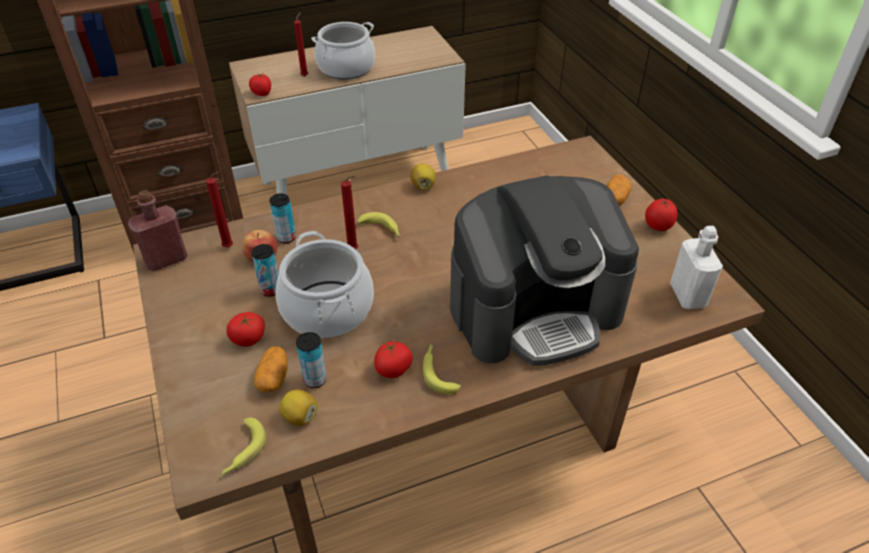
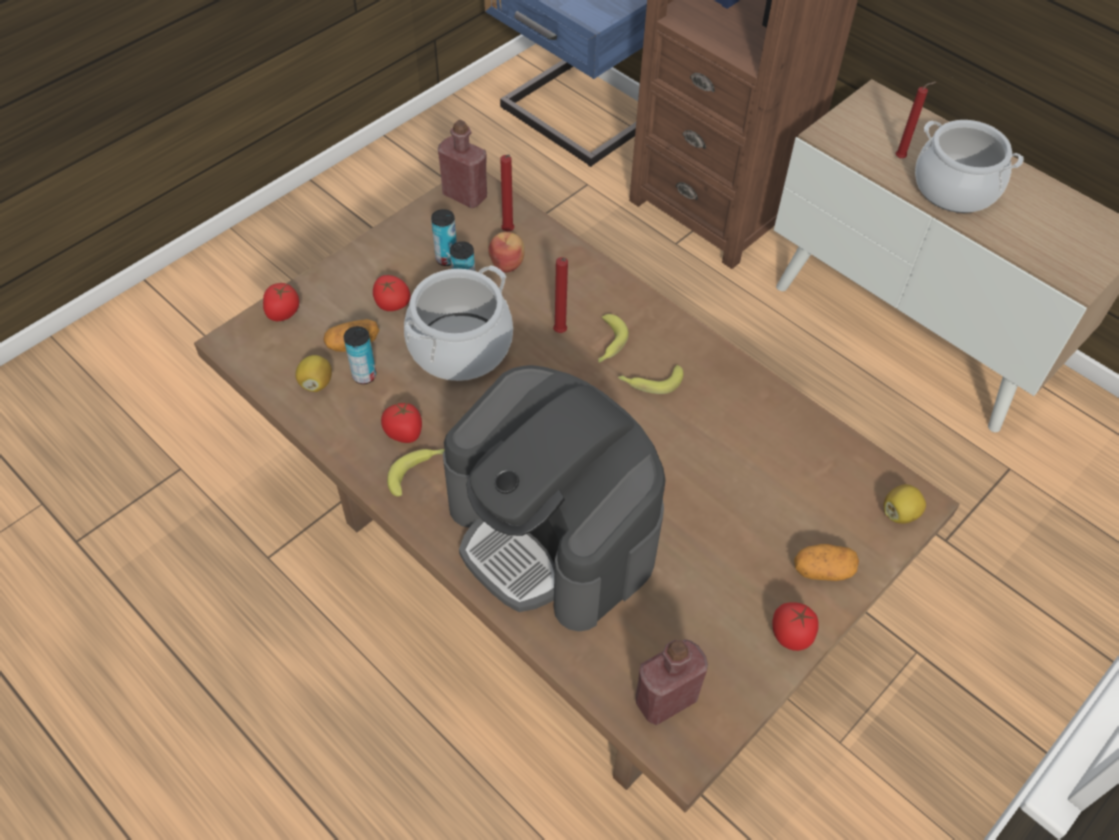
camera: 65 degrees right, 10 degrees up
banana [222,418,267,475] -> banana moved to [618,365,683,394]
tomato [249,73,271,96] -> tomato moved to [263,283,299,321]
can [269,193,296,243] -> can moved to [431,209,457,266]
lemon [410,163,436,190] -> lemon moved to [884,484,926,524]
white bottle [670,226,723,309] -> red bottle [636,639,708,725]

